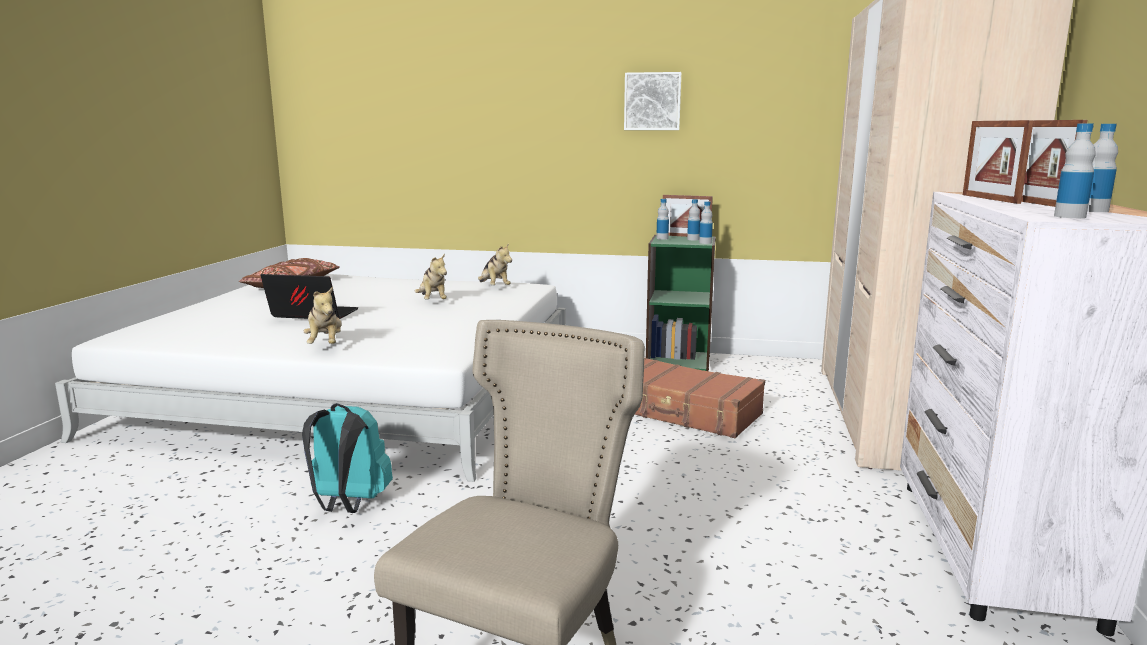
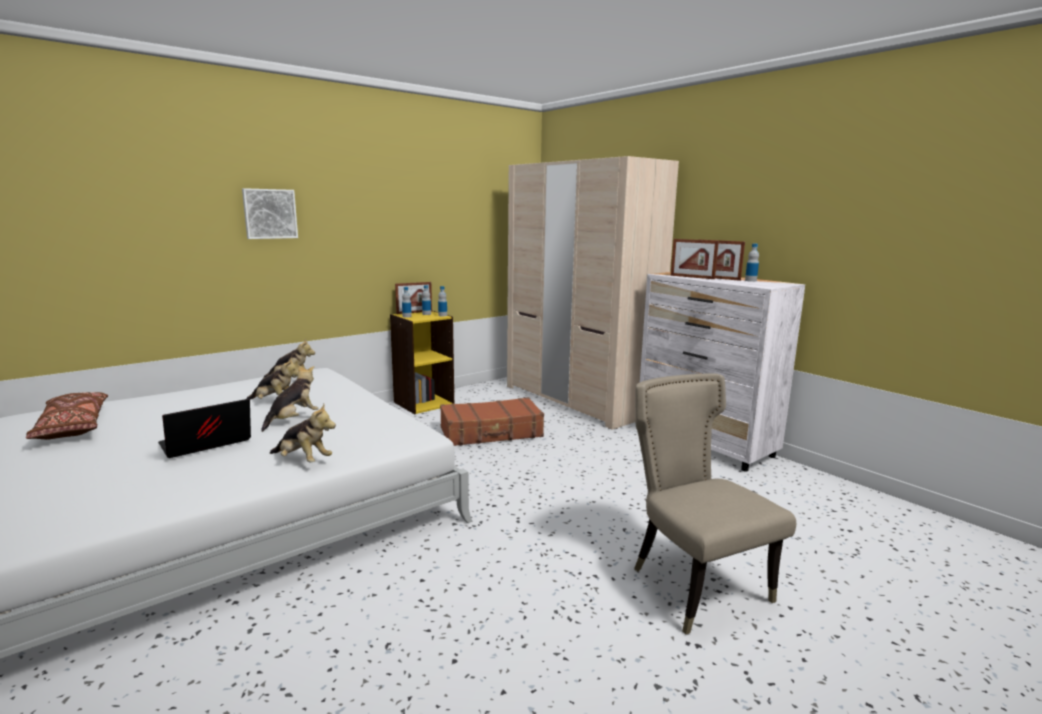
camera: 50 degrees left, 0 degrees up
turquoise backpack [302,403,393,513] -> none
picture [624,72,681,130] -> picture moved to [242,188,298,239]
green bookcase [646,235,716,371] -> yellow bookcase [390,311,454,414]
bottle [1054,123,1096,218] -> none
none -> plush toy [261,365,319,432]

